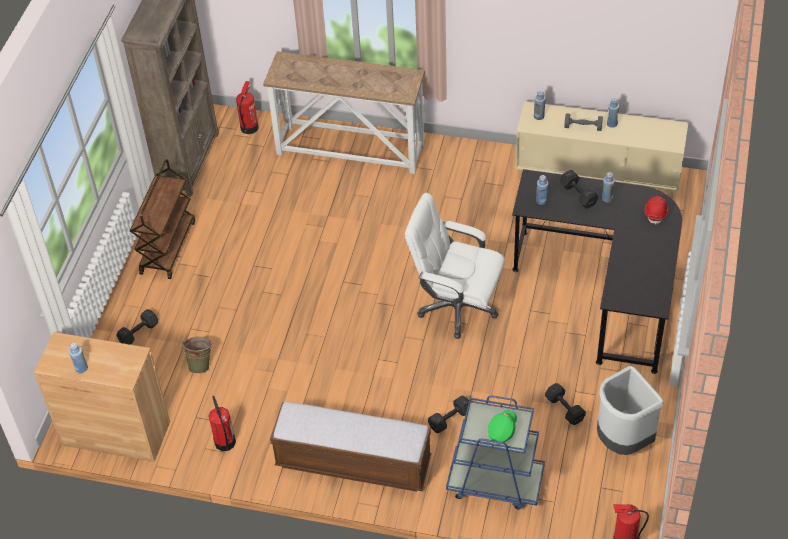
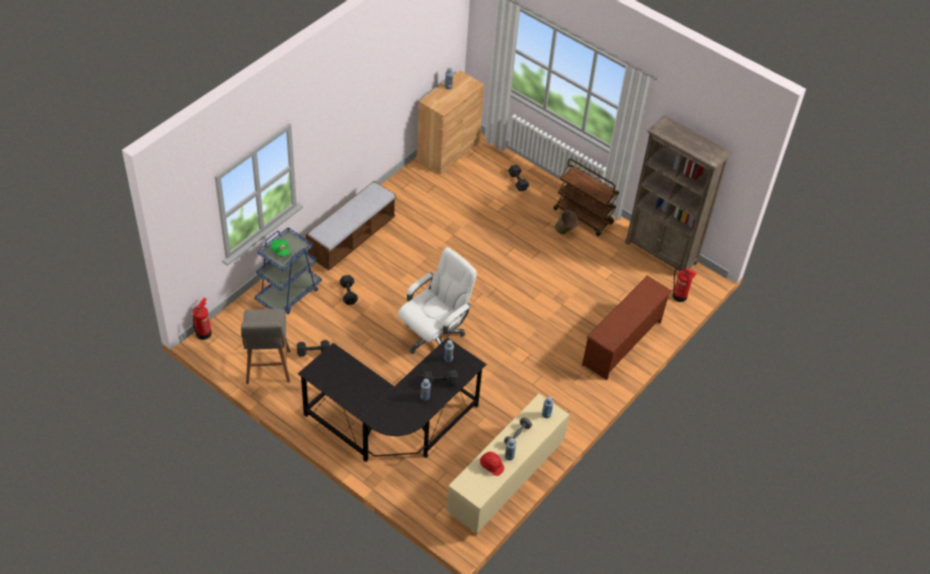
camera: 110 degrees right, 0 degrees up
green bucket [182,337,212,374] -> green bucket moved to [555,210,578,234]
fire extinguisher [208,396,236,451] -> none
console table [263,51,425,174] -> brown shoe rack [582,275,672,380]
grey trash can [597,366,664,455] -> grey stool [241,309,290,384]
red hard hat [645,196,669,225] -> red hard hat moved to [480,452,504,476]

